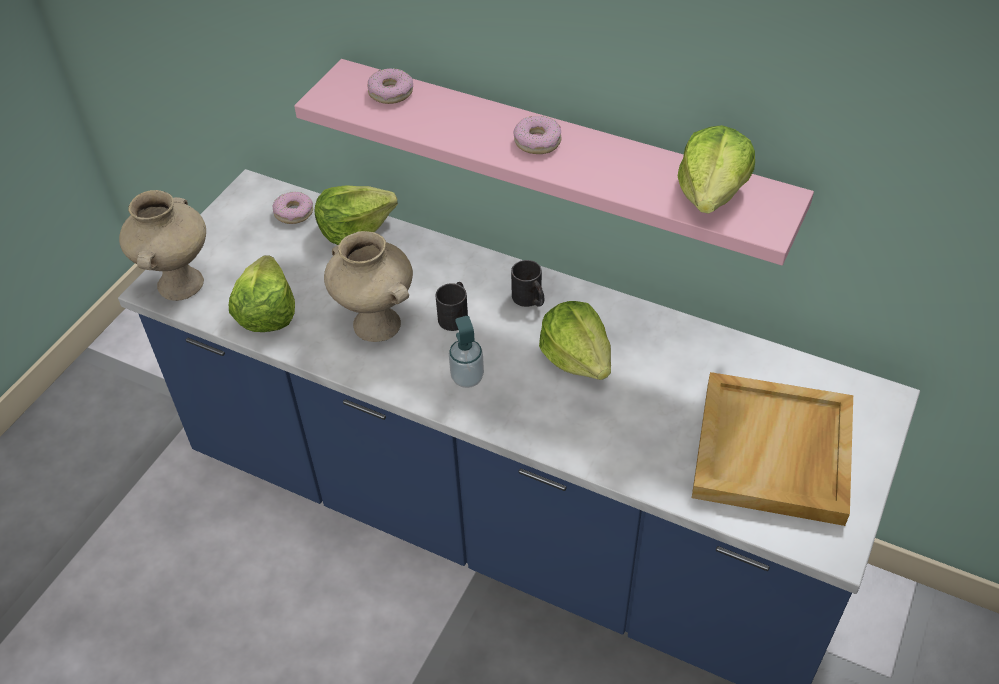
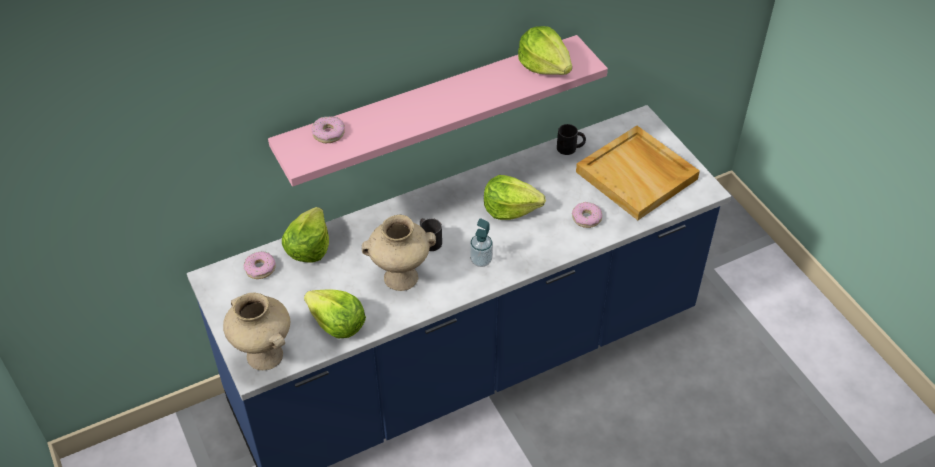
camera: 55 degrees left, 0 degrees up
black mug [511,260,544,307] -> black mug moved to [557,124,586,155]
donut [513,116,561,154] -> donut moved to [572,202,602,228]

